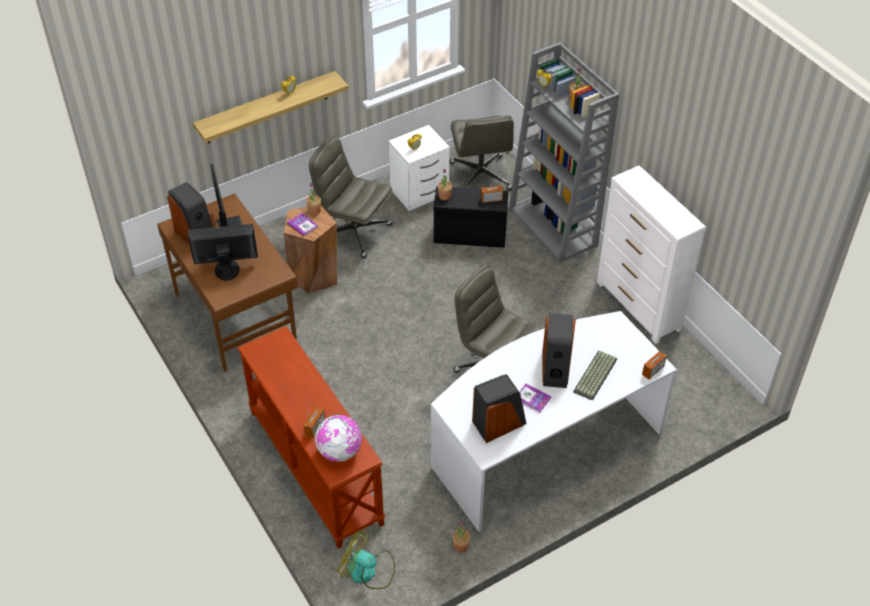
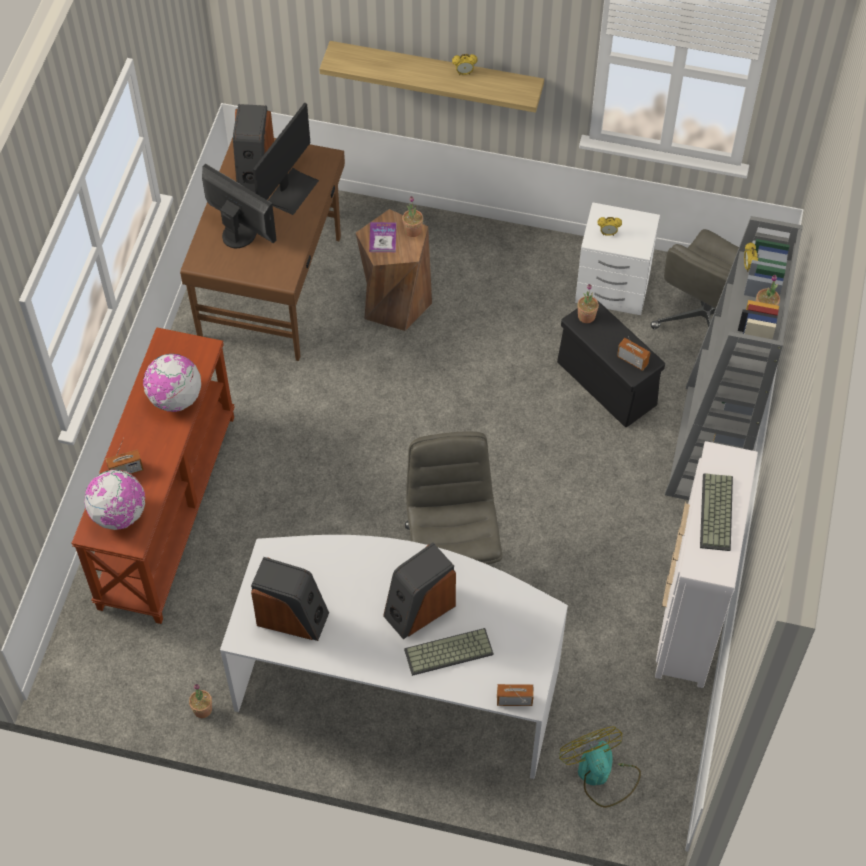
camera: 45 degrees right, 10 degrees up
grey office chair [309,136,393,258] -> none
fan [337,530,395,589] -> fan moved to [559,727,641,808]
book [519,384,551,413] -> none
none -> globe [143,354,201,412]
none -> keyboard [700,473,733,551]

